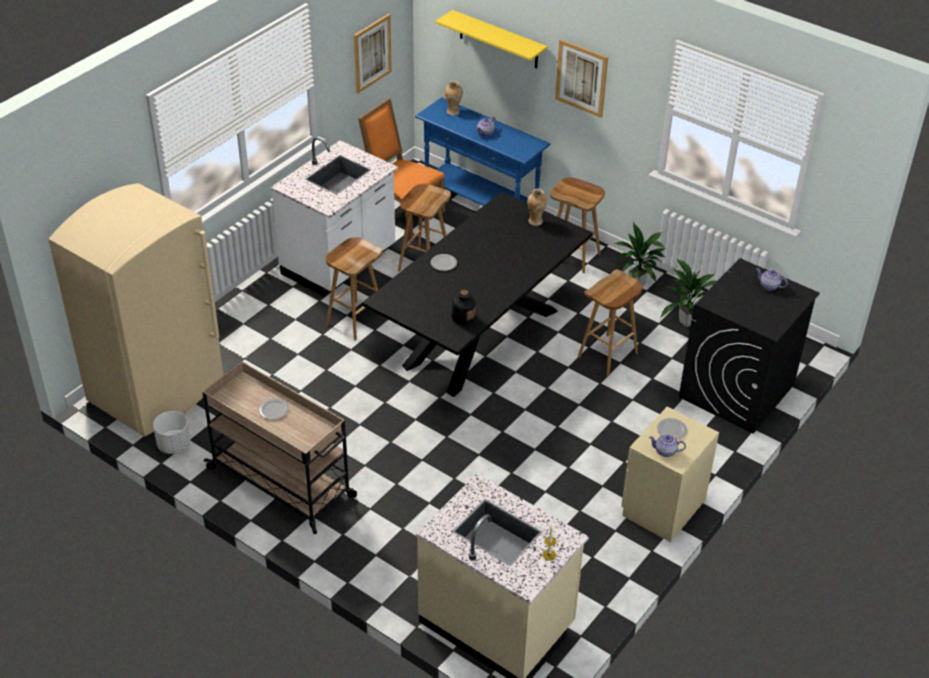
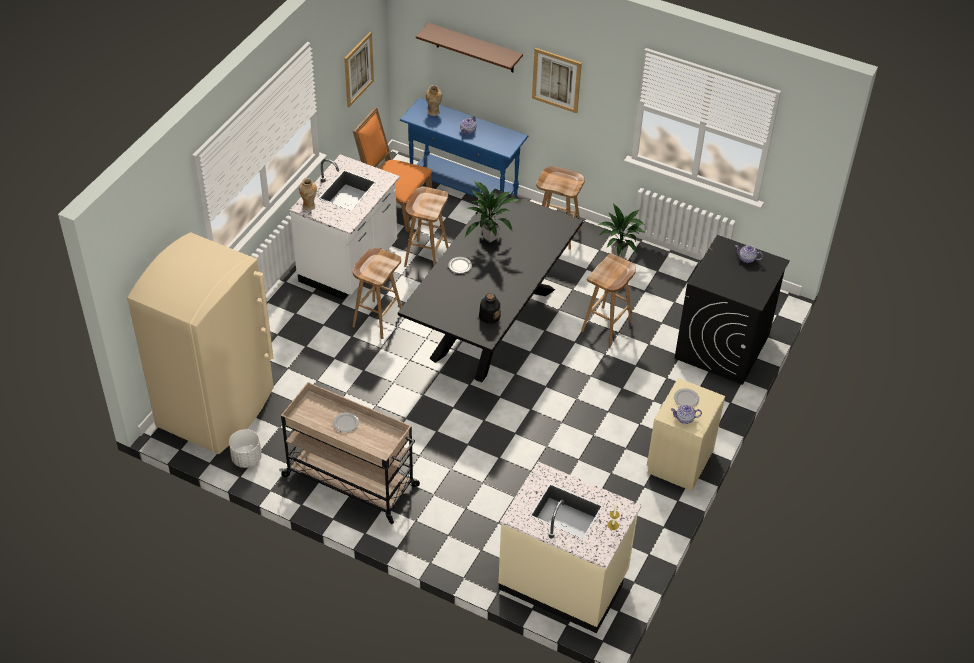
camera: 10 degrees left, 5 degrees up
yellow shelf [435,10,548,68] -> brown shelf [416,23,523,72]
vase [527,188,547,226] -> vase moved to [299,178,317,211]
potted plant [660,259,717,328] -> potted plant moved to [465,181,519,243]

